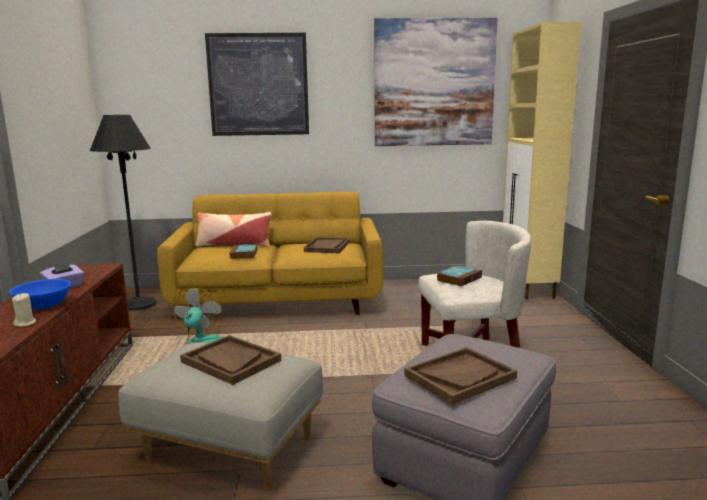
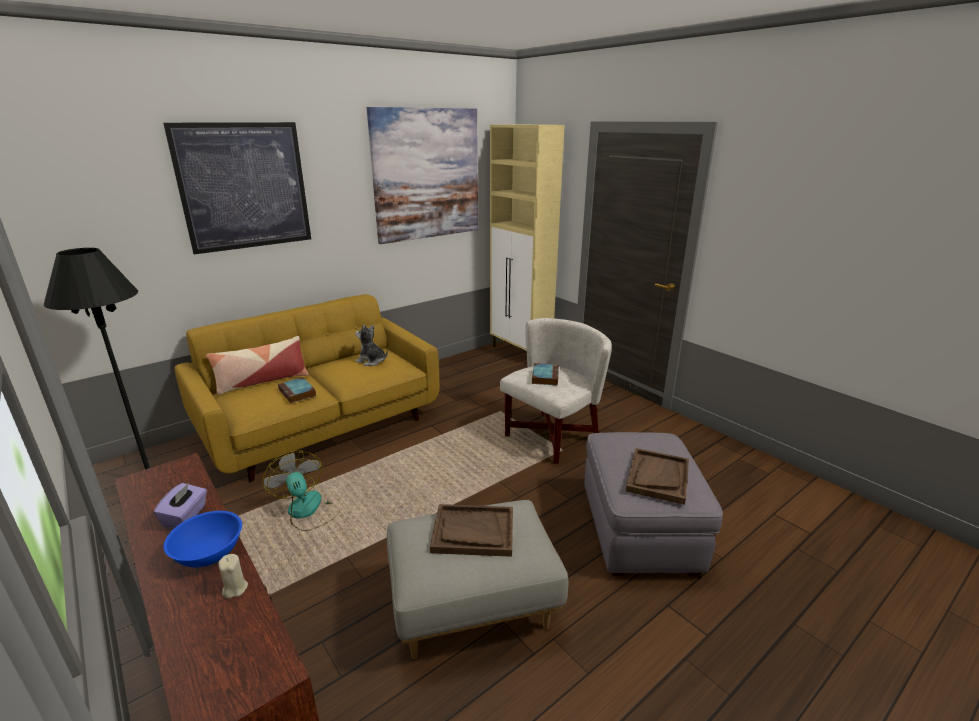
camera: 35 degrees left, 10 degrees up
brown tray [304,237,350,253] -> plush toy [355,324,388,366]

